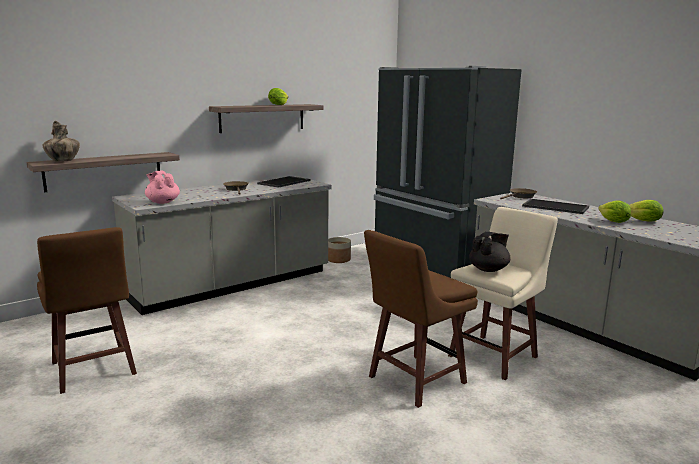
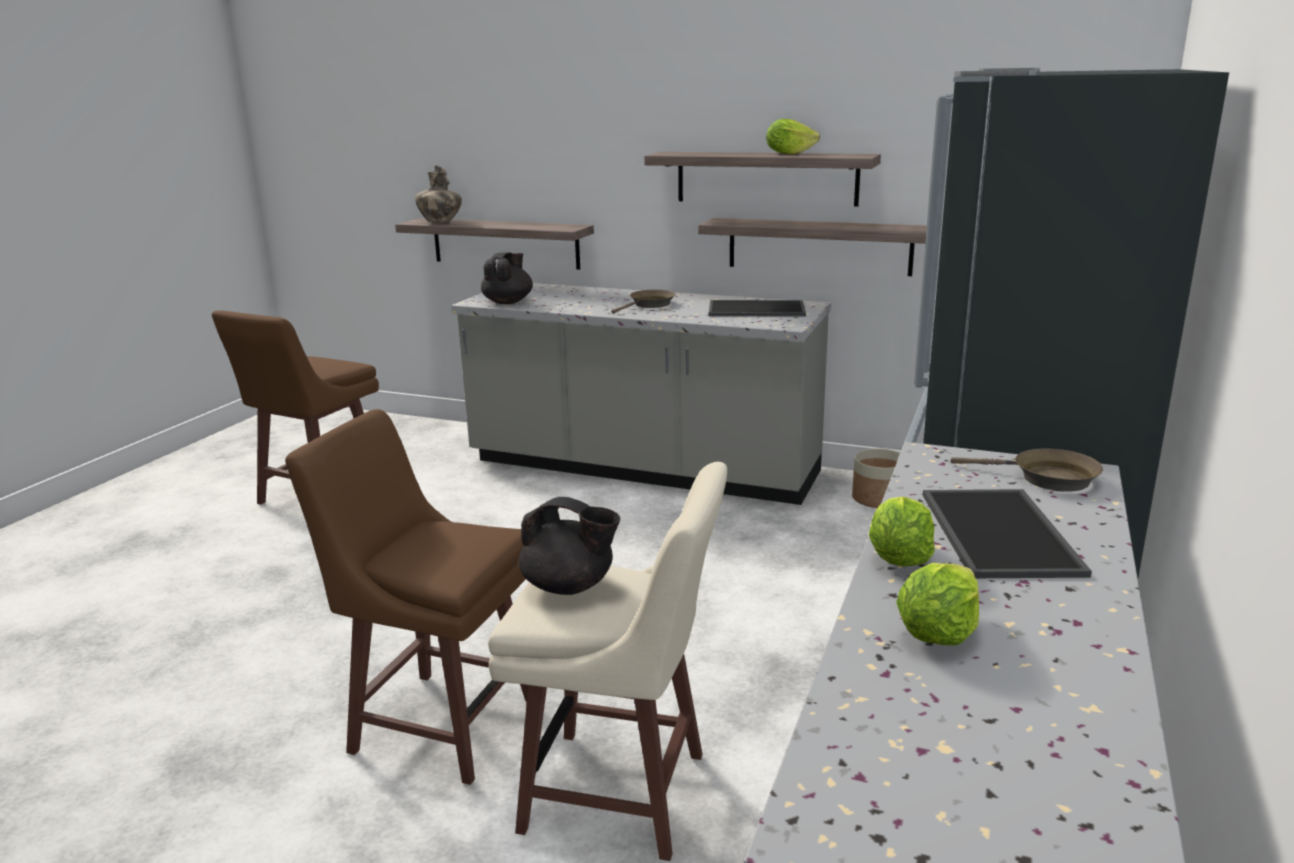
camera: 60 degrees right, 5 degrees up
pink teapot [145,170,180,204] -> black teapot [481,252,533,304]
lettuce [629,200,664,222] -> lettuce moved to [869,497,935,566]
none -> shelf [698,218,927,276]

